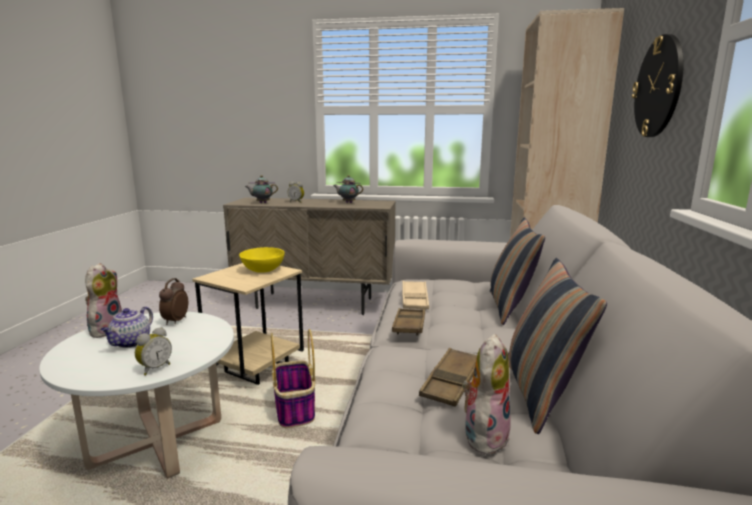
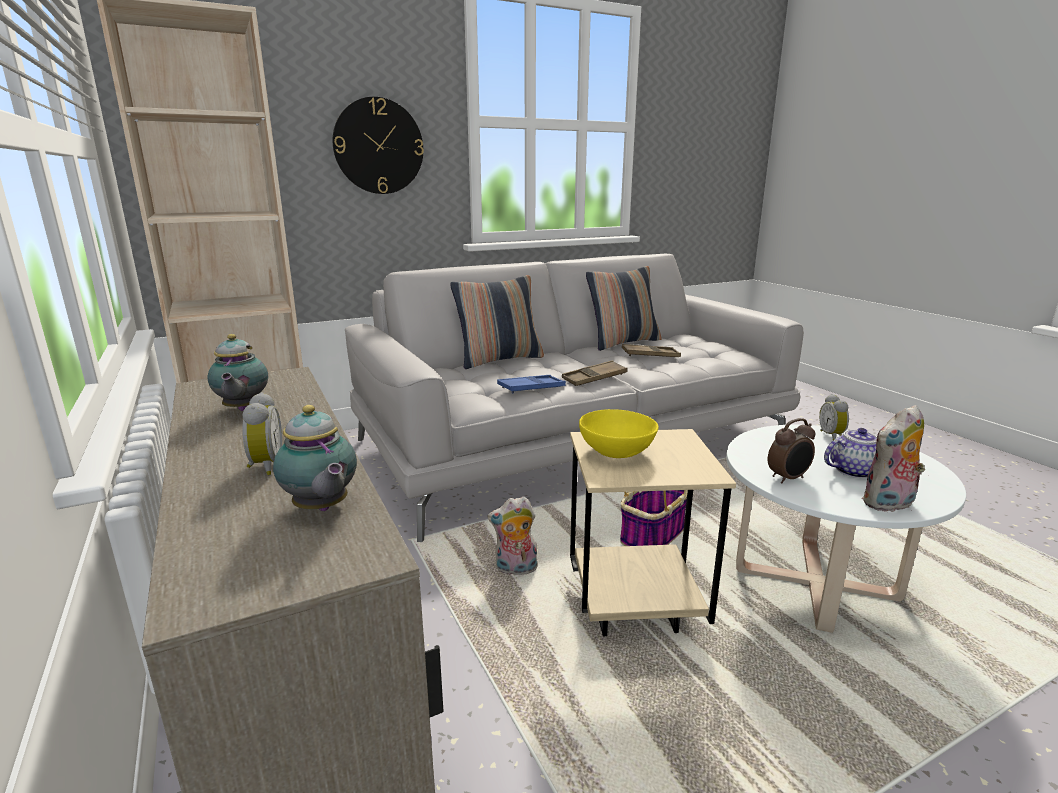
camera: 125 degrees left, 5 degrees up
alarm clock [135,327,172,375] -> alarm clock turned 90 degrees counterclockwise [819,394,849,440]
beige tray [402,281,429,309] -> blue tray [497,375,566,393]
plush toy [462,334,511,454] -> plush toy moved to [487,496,538,575]

